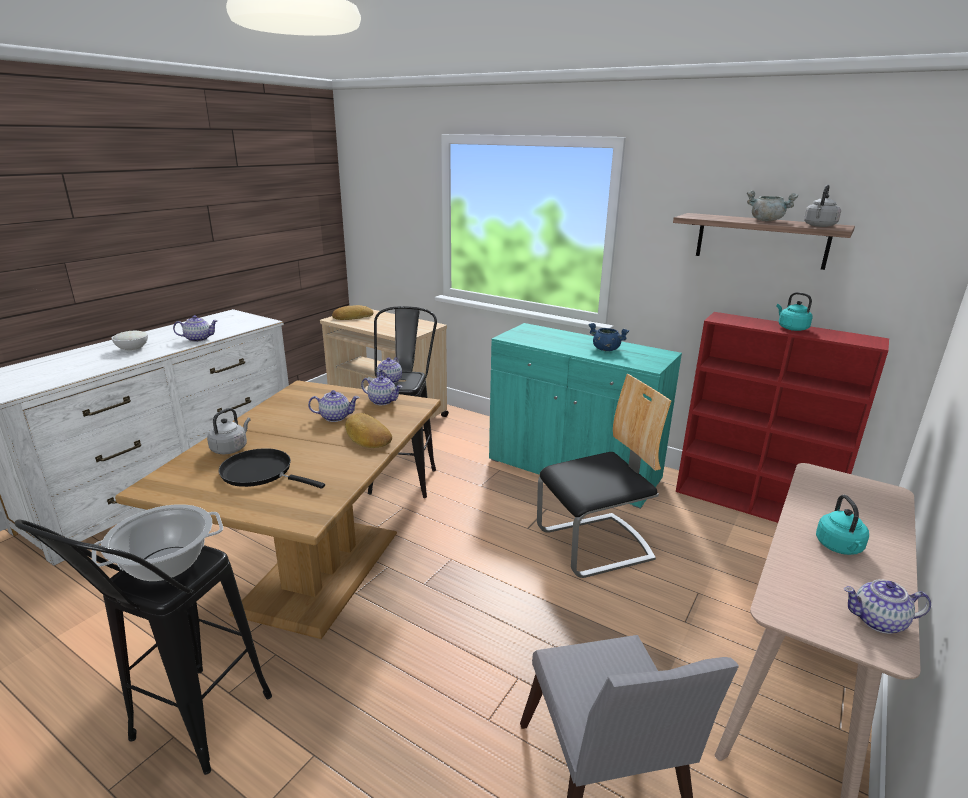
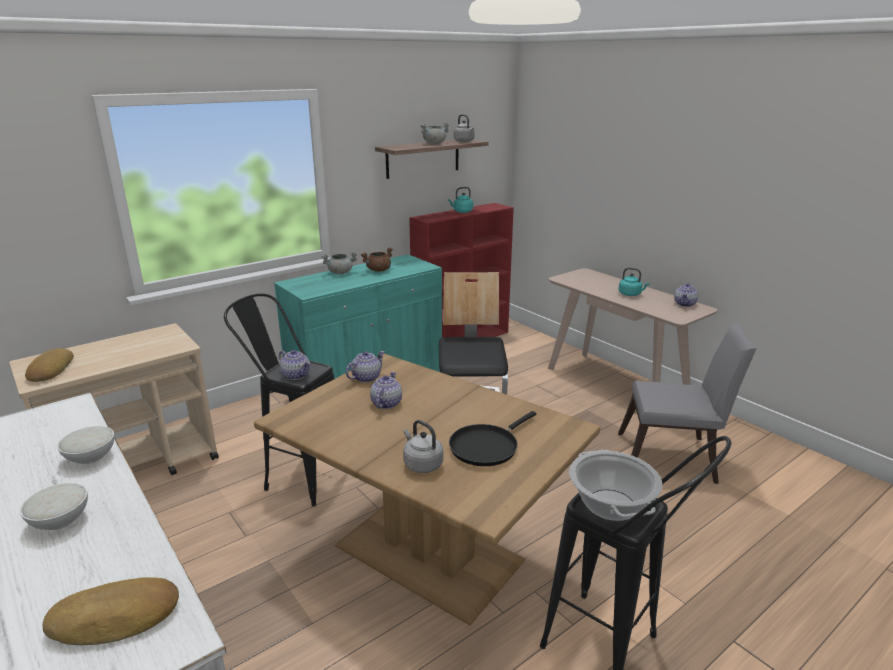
camera: 70 degrees left, 0 degrees up
teapot [173,315,218,342] -> white bowl [57,426,114,464]
bread [345,413,392,448] -> bread moved to [42,577,179,645]
blue cooking pot [588,323,629,351] -> brown cooking pot [361,248,393,272]
none -> grey cooking pot [321,251,358,274]

